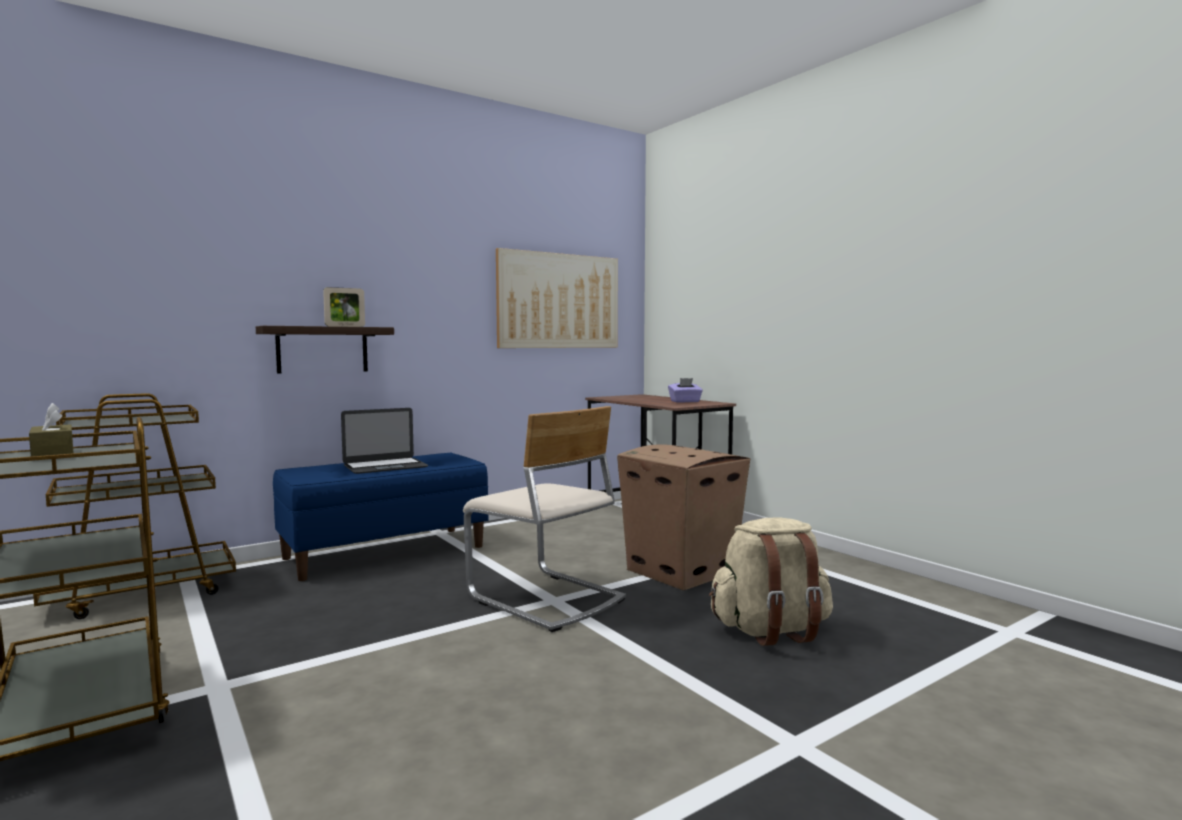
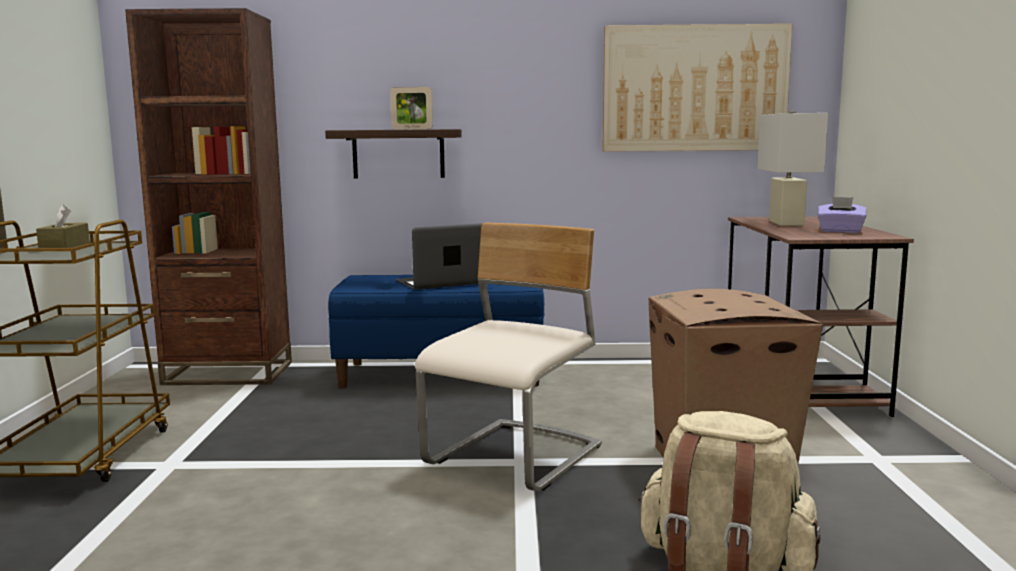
camera: 35 degrees right, 5 degrees up
brown cart [33,393,236,619] -> brown bookcase [125,8,292,385]
laptop [341,408,428,474] -> laptop turned 150 degrees clockwise [396,223,482,290]
beige chair [463,406,626,632] -> beige chair turned 135 degrees counterclockwise [415,223,602,492]
none -> white table lamp [758,111,828,226]

